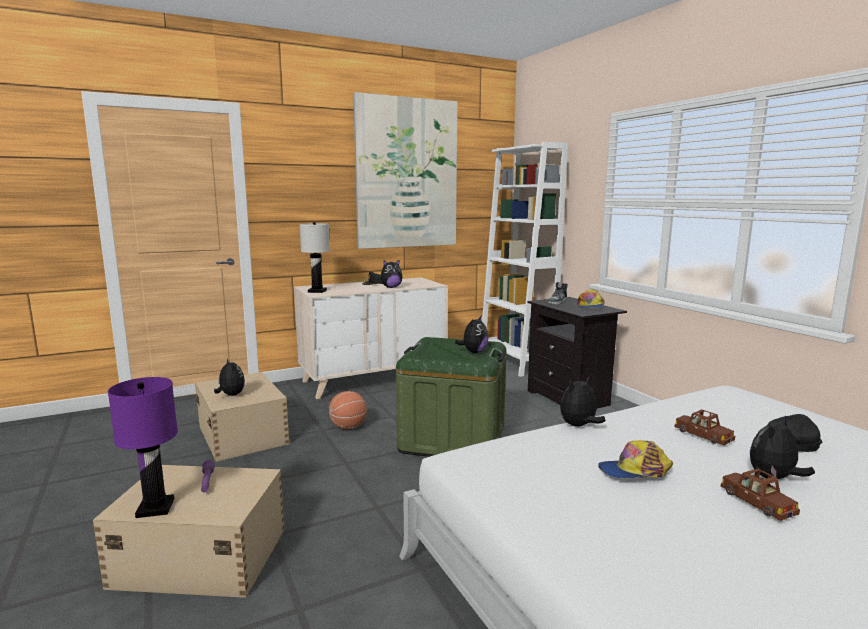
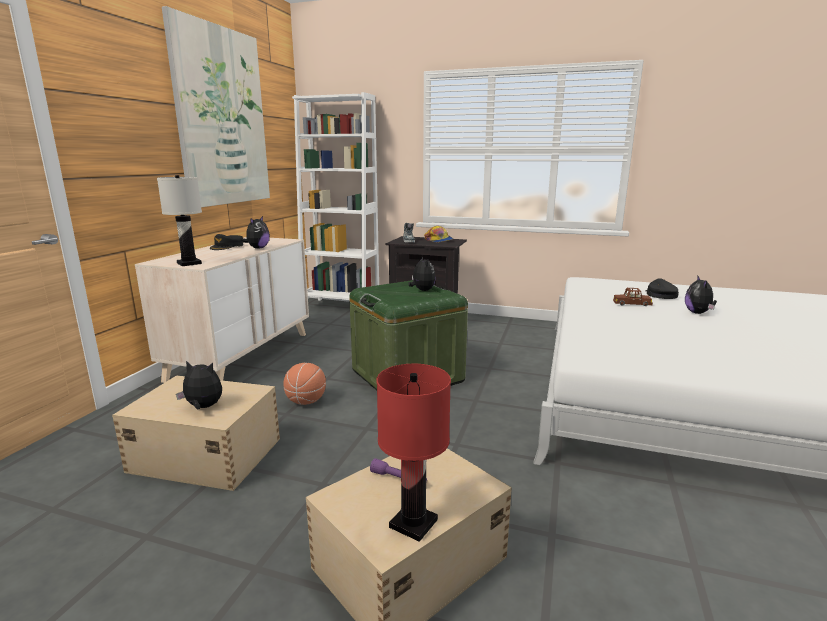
camera: 45 degrees left, 5 degrees up
purple table lamp [108,377,178,518] -> red table lamp [376,364,451,542]
plush toy [560,376,606,427] -> none
cap [598,440,673,479] -> none
brown toy car [721,469,800,521] -> none

